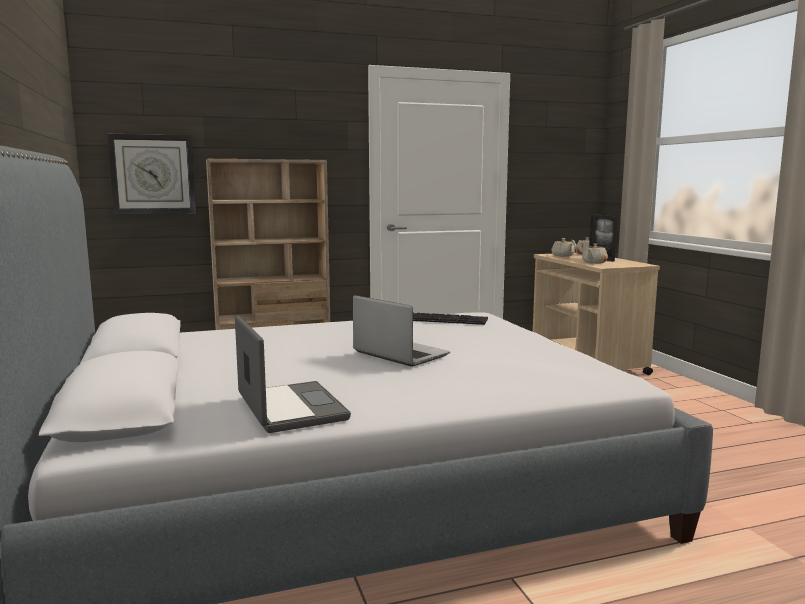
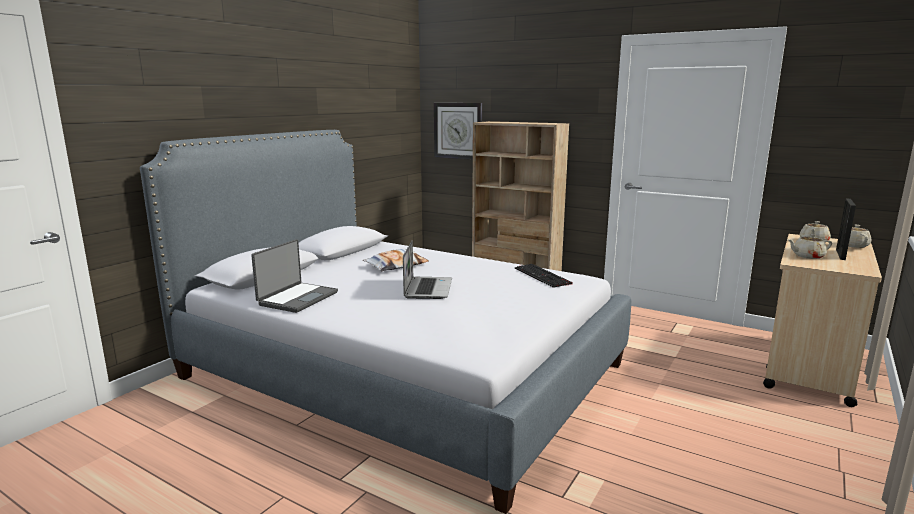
camera: 50 degrees right, 5 degrees up
none -> pillow [363,249,429,271]

